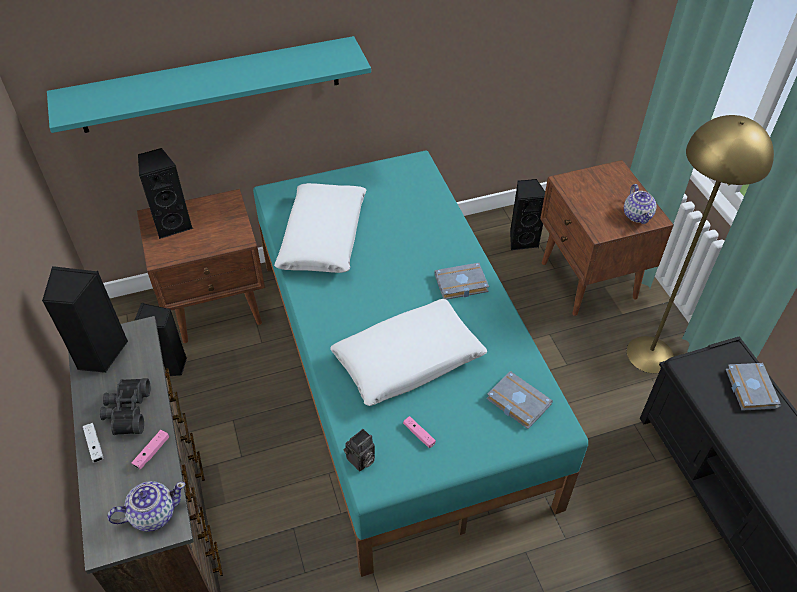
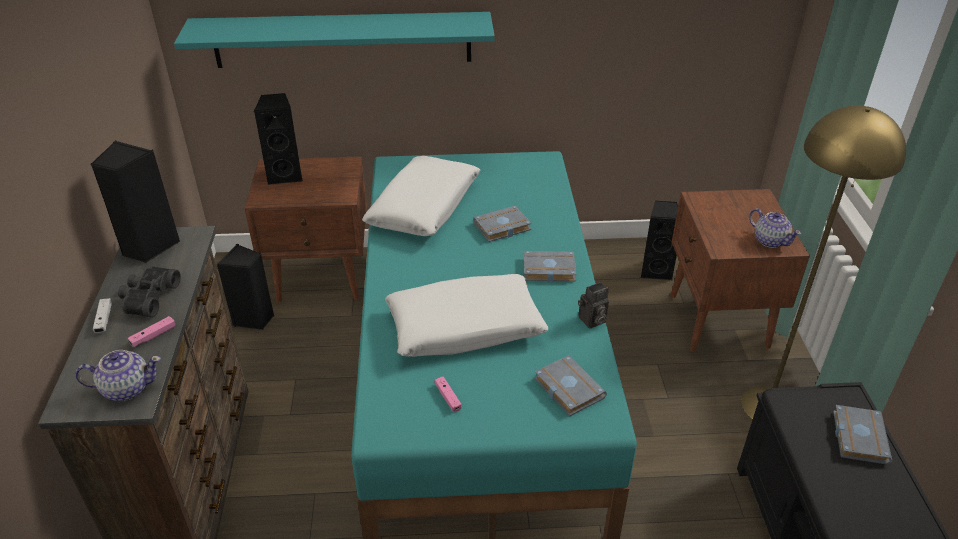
camera: 15 degrees right, 10 degrees down
camera [344,429,375,471] -> camera moved to [578,282,609,329]
teapot [624,184,657,224] -> teapot turned 45 degrees counterclockwise [749,208,802,248]
none -> grey book [473,206,532,242]

